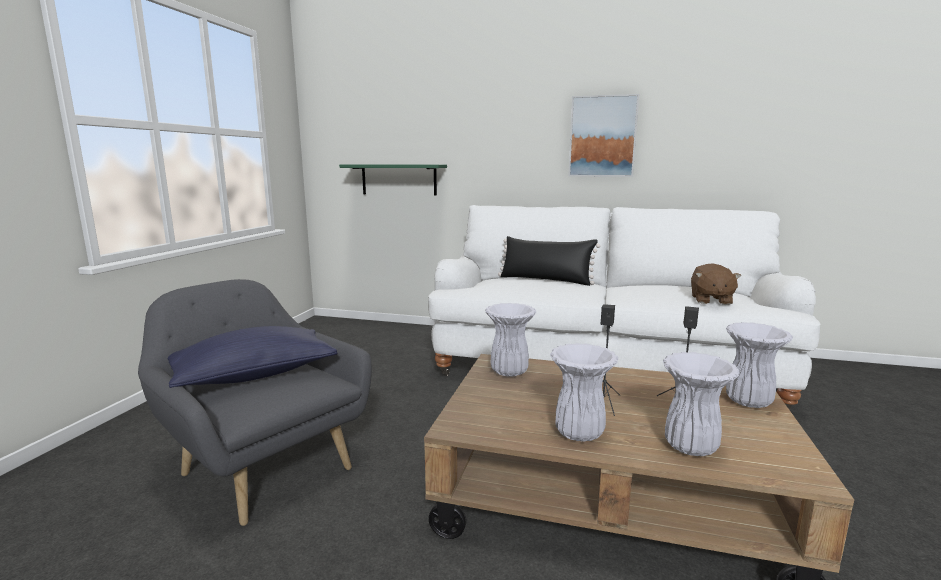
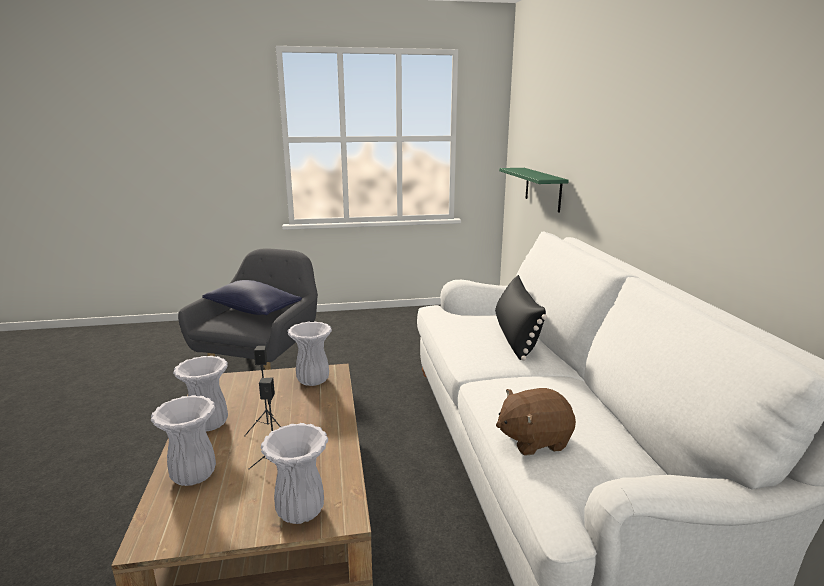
camera: 65 degrees right, 5 degrees up
picture [568,94,639,177] -> none

